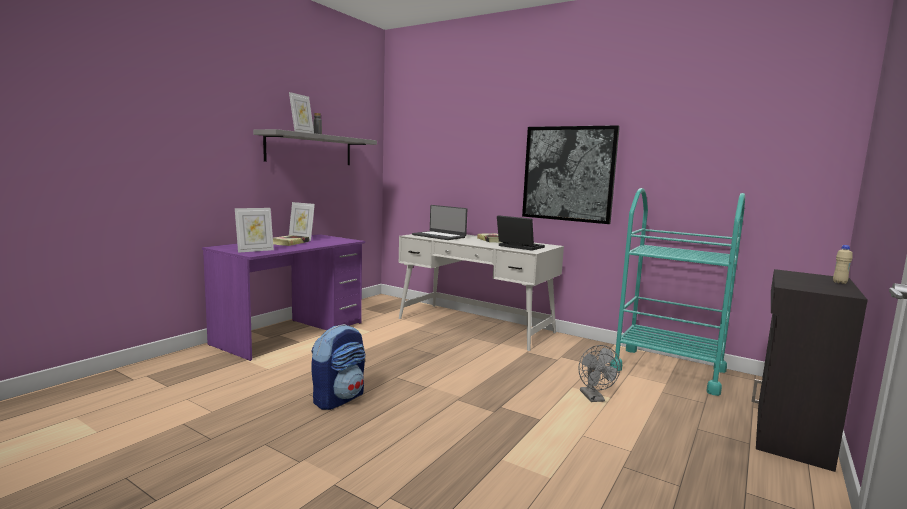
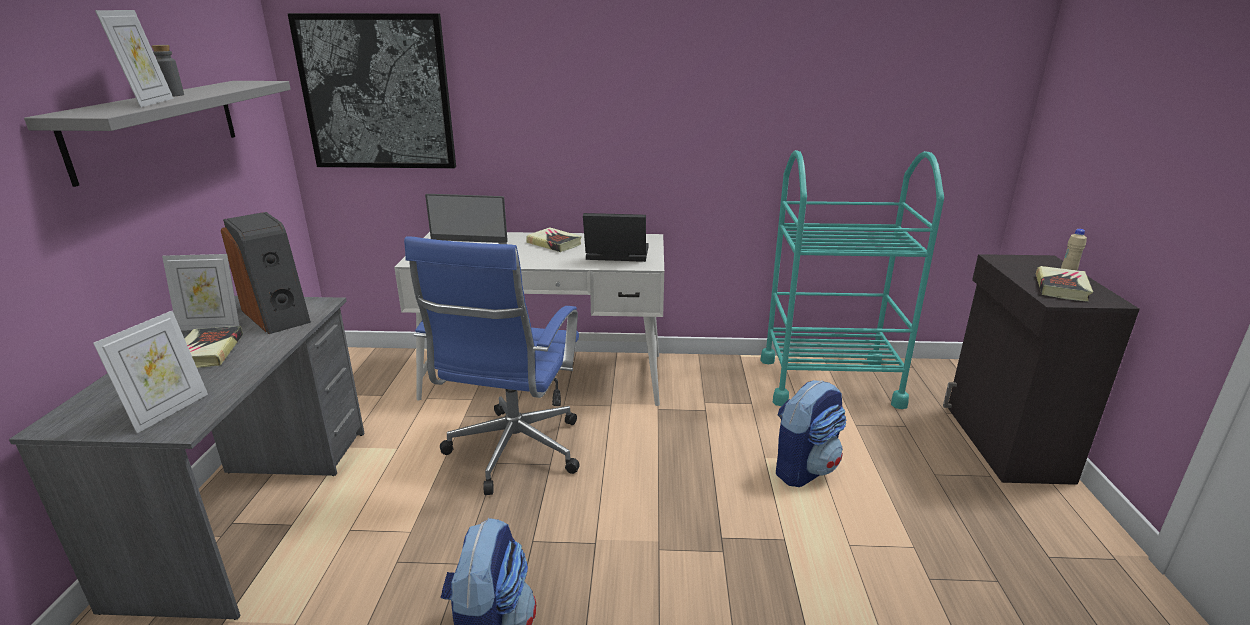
camera: 30 degrees left, 15 degrees up
purple desk [202,234,365,361] -> grey desk [9,296,365,620]
picture [522,125,620,224] -> picture moved to [288,13,456,168]
grey fan [579,345,621,402] -> backpack [776,380,847,487]
none -> speaker [221,212,311,334]
none -> blue office chair [404,236,580,495]
none -> book [1036,266,1093,302]

